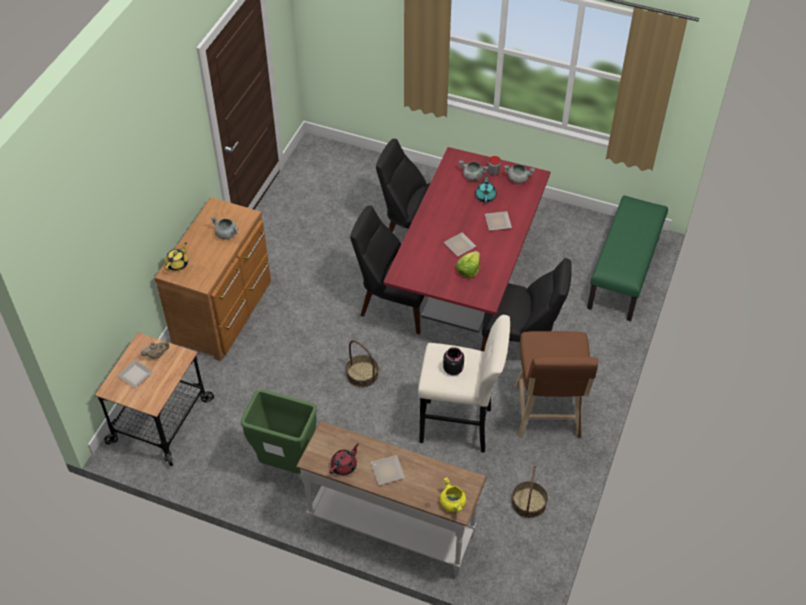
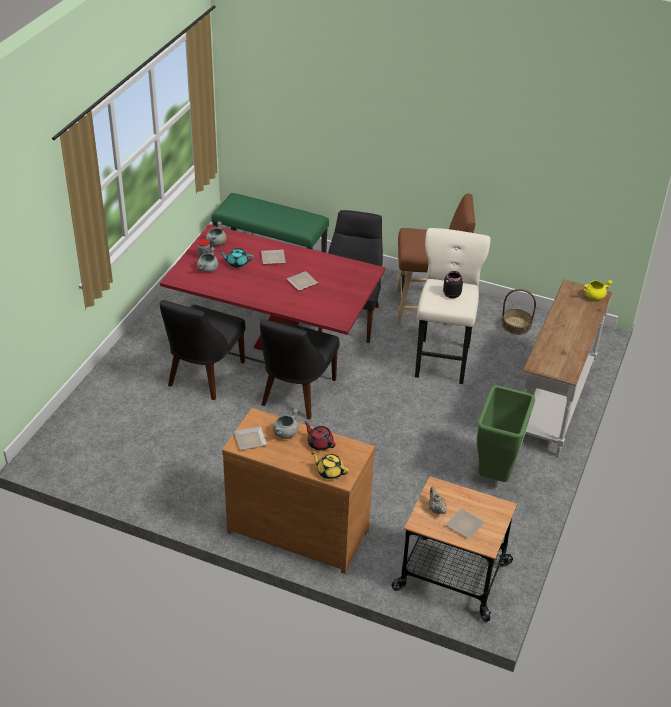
camera: 90 degrees left, 10 degrees down
red teapot [329,443,359,475] -> red teapot moved to [304,422,336,450]
basket [346,340,378,388] -> none
plate [371,455,405,485] -> plate moved to [234,426,267,450]
lettuce [456,251,480,278] -> none

